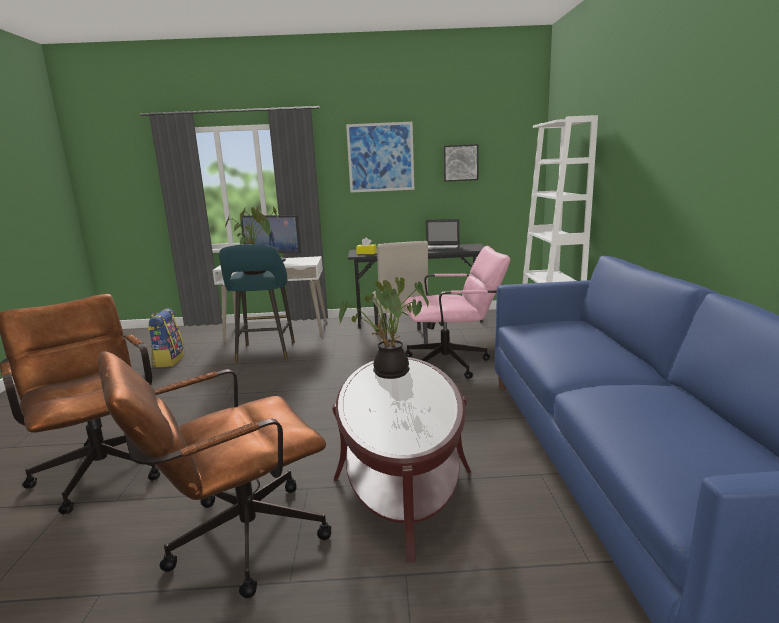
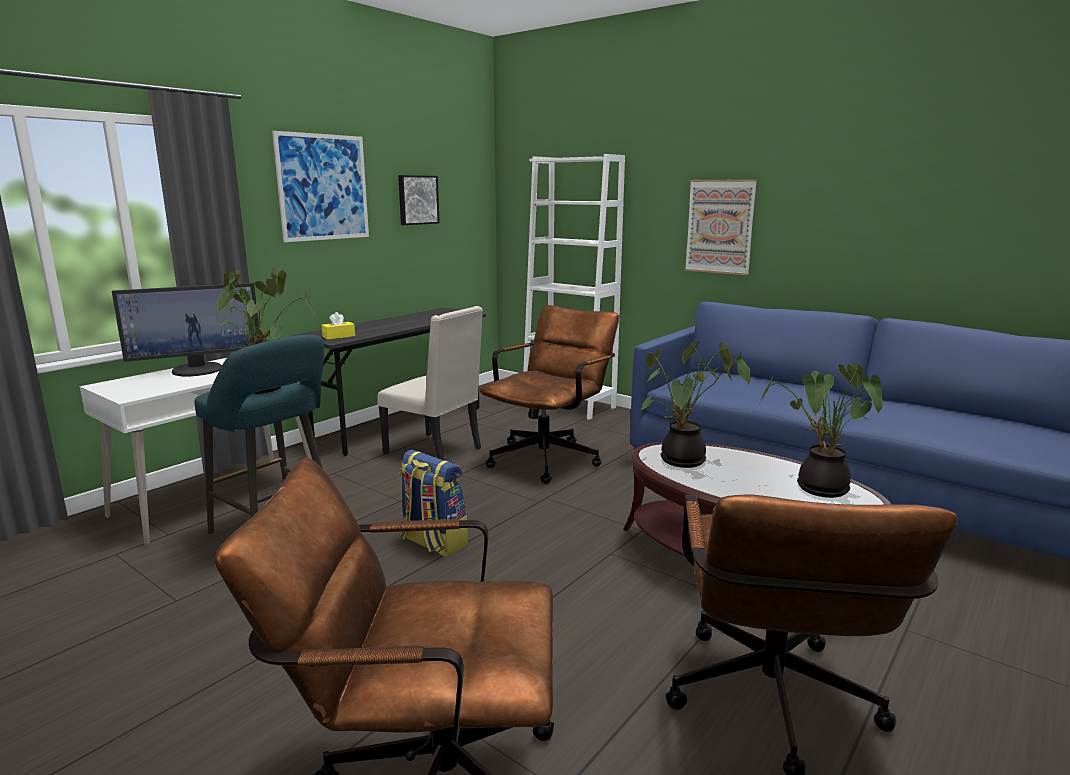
camera: 50 degrees left, 0 degrees up
backpack [148,308,185,367] -> backpack moved to [400,450,468,557]
pink office chair [403,246,510,379] -> brown office chair [480,305,619,484]
laptop [426,219,460,251] -> none
none -> picture [685,179,757,275]
none -> potted plant [761,362,883,498]

